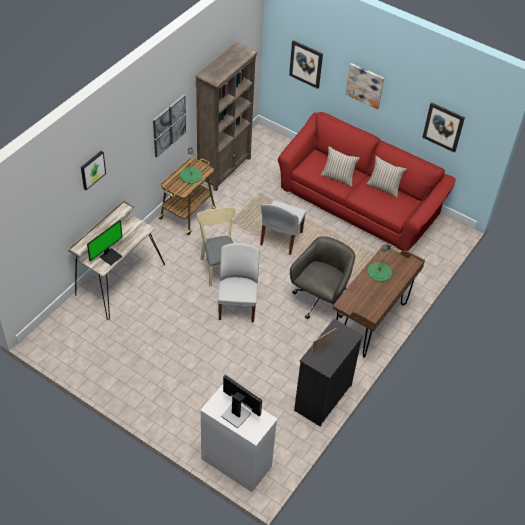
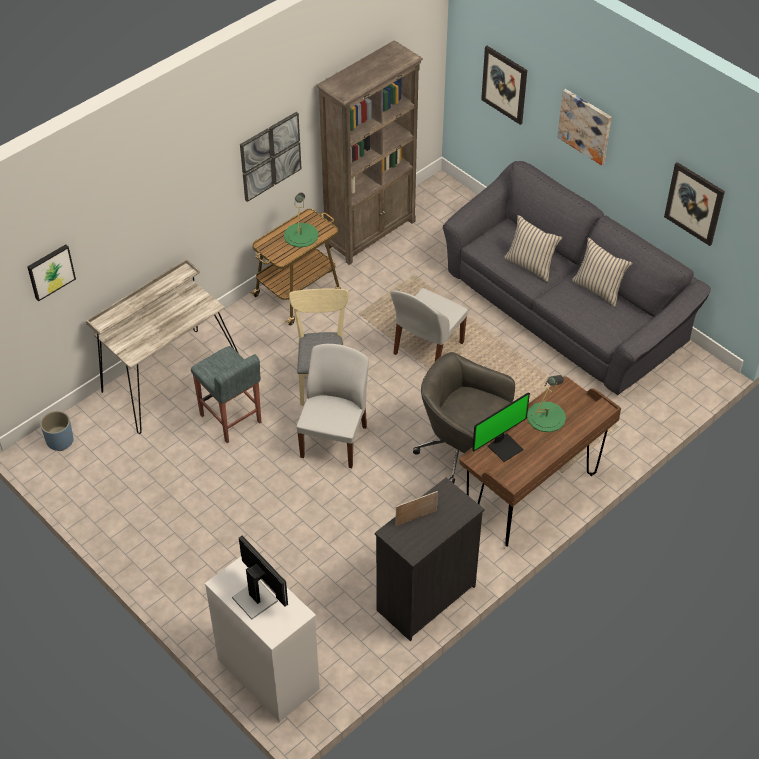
camera: 15 degrees right, 0 degrees up
picture [81,151,106,190] -> picture moved to [27,244,76,302]
monitor [87,220,122,265] -> monitor moved to [472,392,530,462]
red sofa [278,112,456,251] -> grey sofa [443,161,711,395]
grey office chair [290,236,355,319] -> grey office chair turned 105 degrees counterclockwise [413,352,515,483]
none -> blue planter [40,411,73,451]
none -> grey stool [191,346,261,443]

